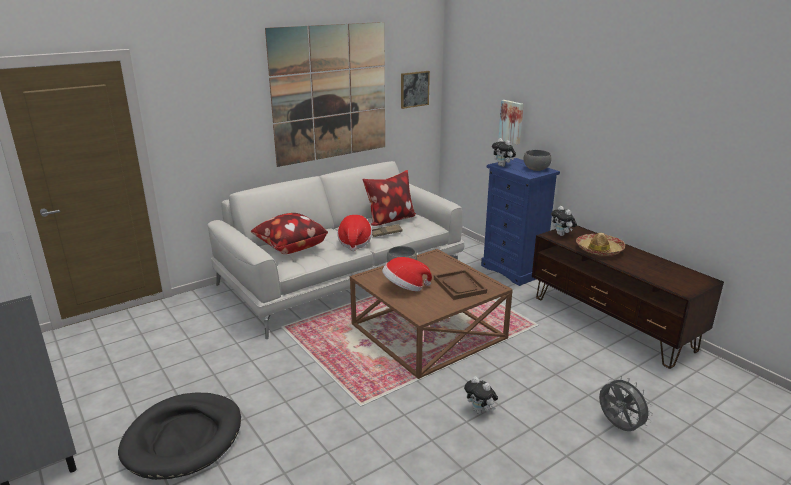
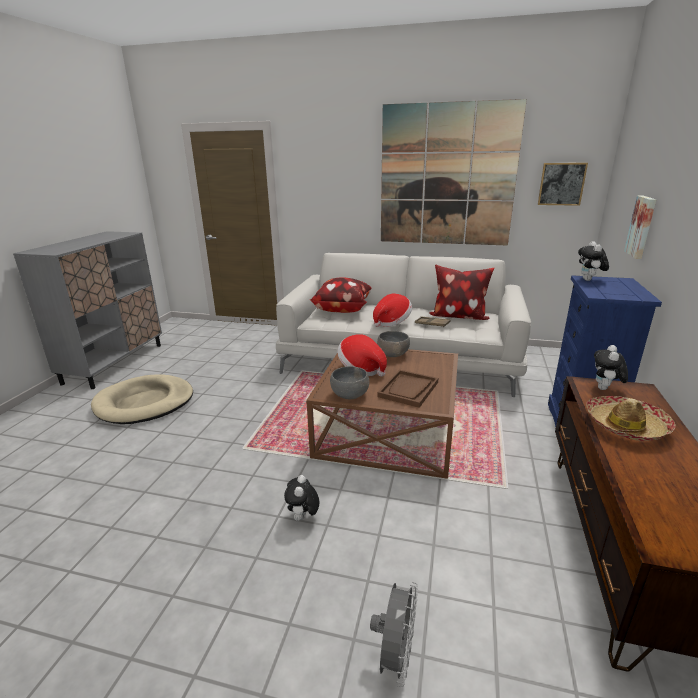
camera: 50 degrees right, 0 degrees up
black dog bed [118,392,241,480] -> beige dog bed [91,374,193,424]
grey bowl [523,150,552,171] -> grey bowl moved to [330,366,369,399]

